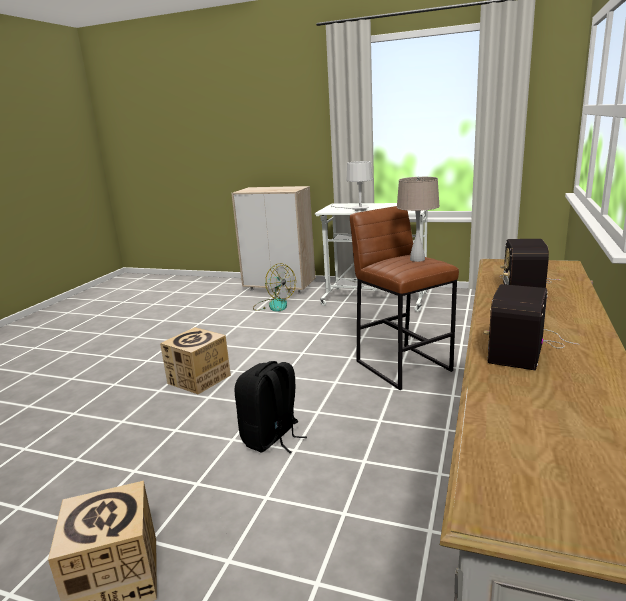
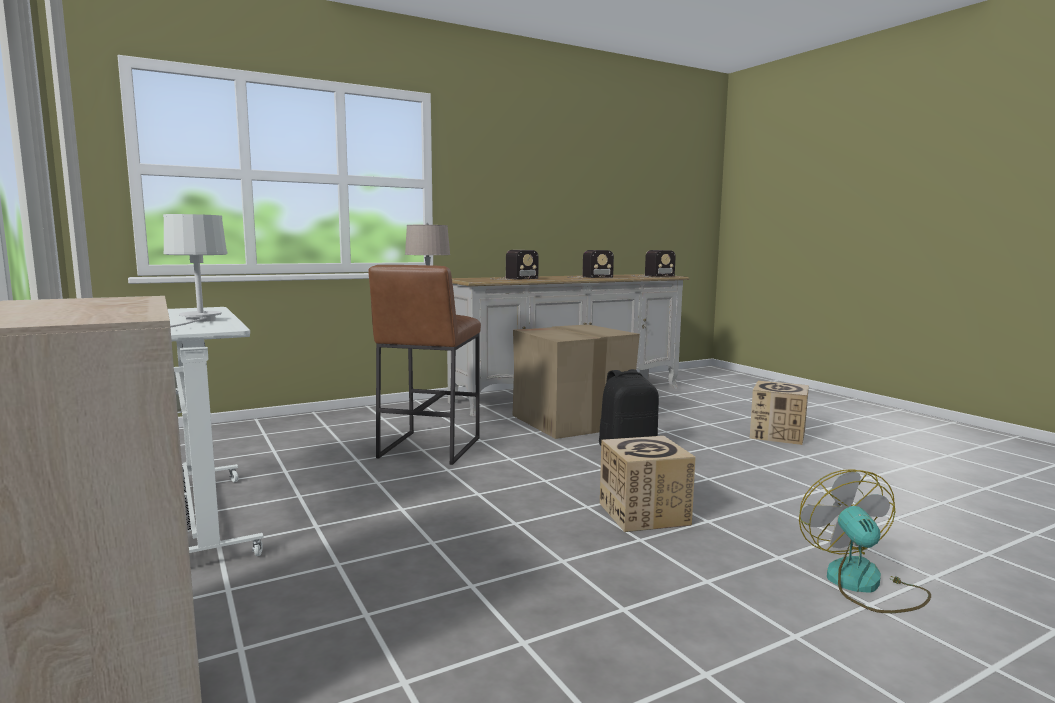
camera: 140 degrees left, 10 degrees down
fan [253,263,296,312] -> fan moved to [799,469,931,613]
none -> cardboard box [512,324,640,439]
none -> radio [631,250,676,277]

